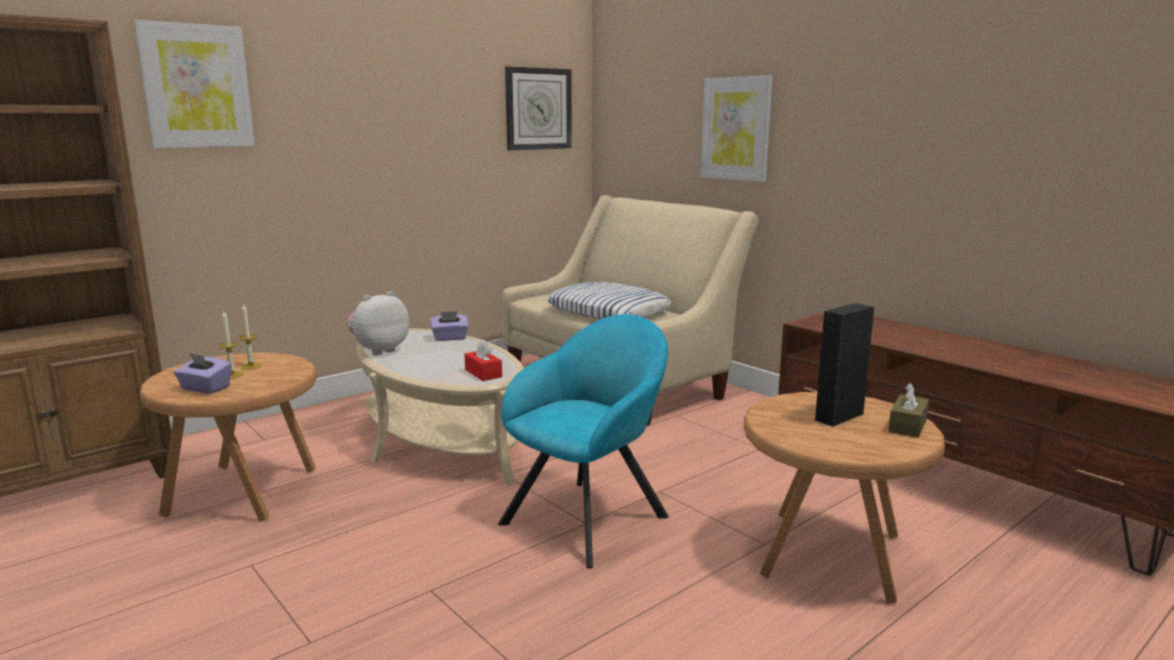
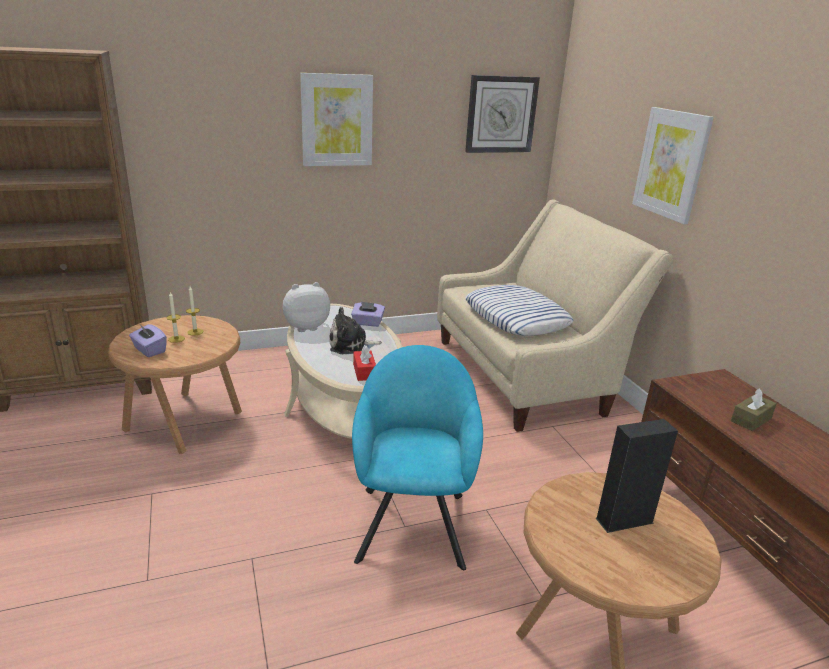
camera: 20 degrees right, 10 degrees up
picture [134,20,255,148] -> picture moved to [300,73,373,166]
turquoise armchair [498,314,669,569] -> turquoise armchair turned 60 degrees counterclockwise [352,345,483,570]
brown tissue box [888,383,929,438] -> brown tissue box moved to [731,388,777,431]
none -> plush toy [329,307,382,354]

